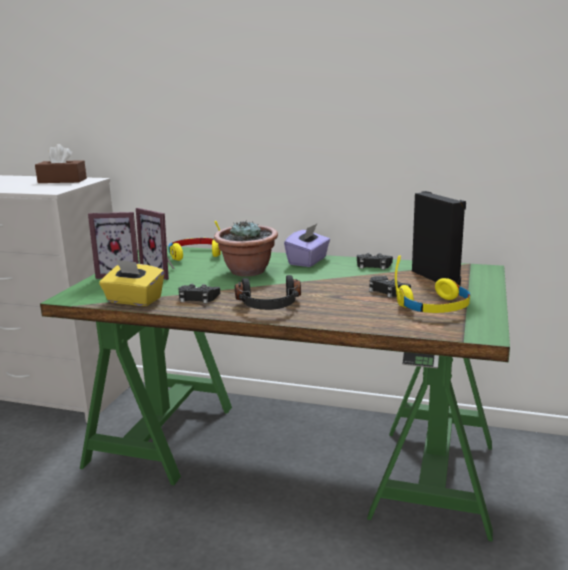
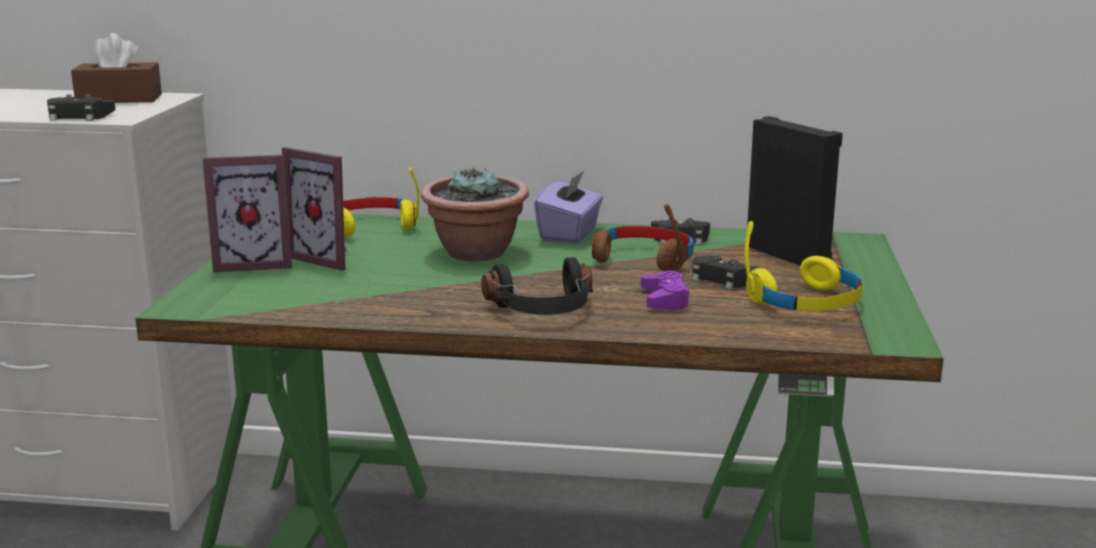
camera: 10 degrees left, 0 degrees up
yellow tissue box [99,259,164,306] -> none
black game controller [178,284,220,303] -> black game controller moved to [47,94,116,121]
none -> brown headphones [592,204,694,271]
none -> purple game controller [641,271,690,310]

